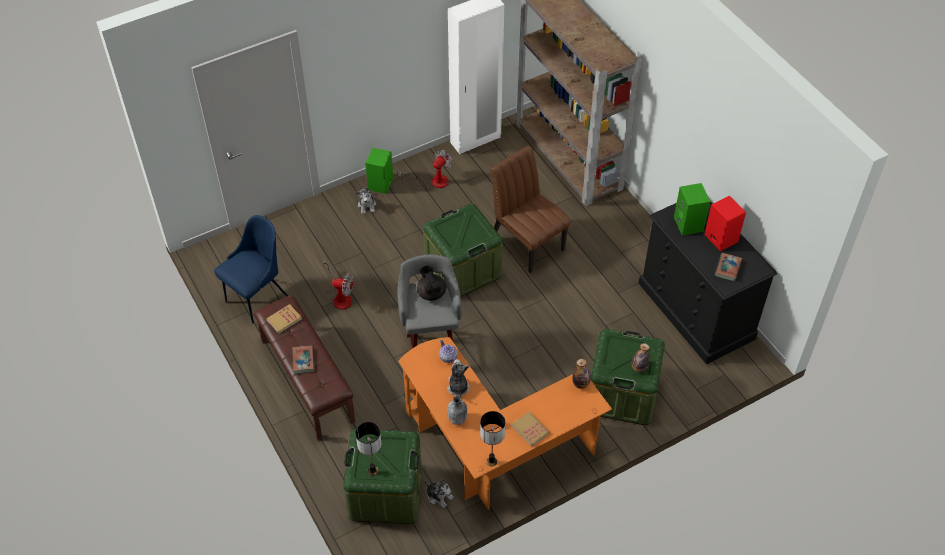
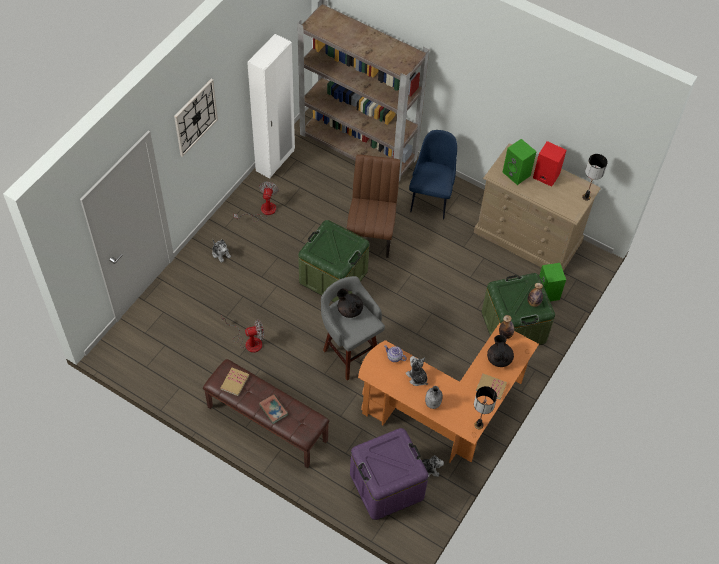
camera: 30 degrees left, 5 degrees up
blue chair [214,215,288,324] -> blue chair moved to [409,130,457,220]
green storage box [343,429,422,524] -> purple storage box [350,428,429,520]
table lamp [356,422,382,476] -> table lamp moved to [582,154,608,201]
green speaker [365,148,393,194] -> green speaker moved to [539,263,566,301]
brown chair [491,145,570,273] -> brown chair turned 75 degrees clockwise [347,154,400,258]
black dresser [638,201,777,365] -> beige dresser [474,144,601,271]
book [714,253,742,281] -> none
none -> wall clock [174,79,218,157]
none -> black teapot [487,335,514,367]

